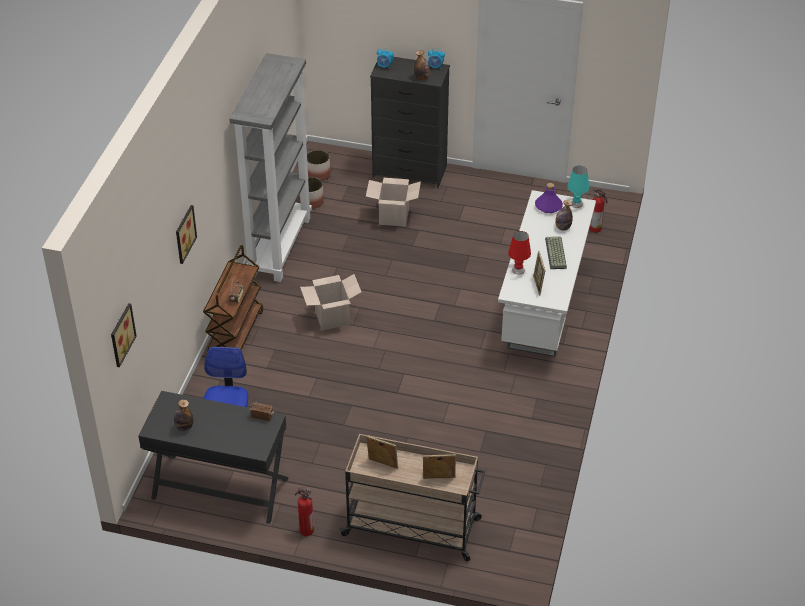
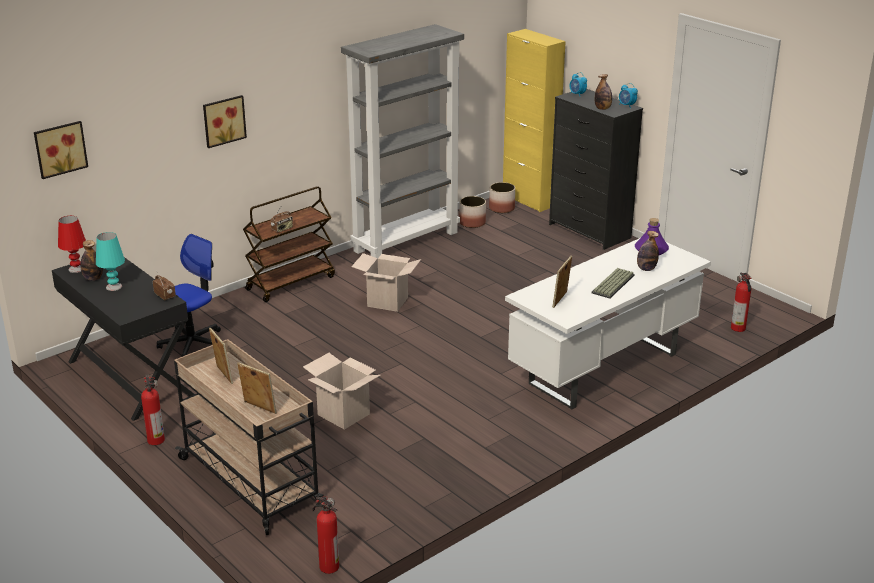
camera: 35 degrees right, 15 degrees down
cardboard box [366,178,421,227] -> cardboard box moved to [303,353,380,430]
red table lamp [508,231,531,275] -> red table lamp moved to [58,216,86,273]
turquoise table lamp [567,166,589,208] -> turquoise table lamp moved to [96,232,125,291]
none -> fire extinguisher [312,496,339,574]
none -> yellow cabinet [503,29,566,212]

